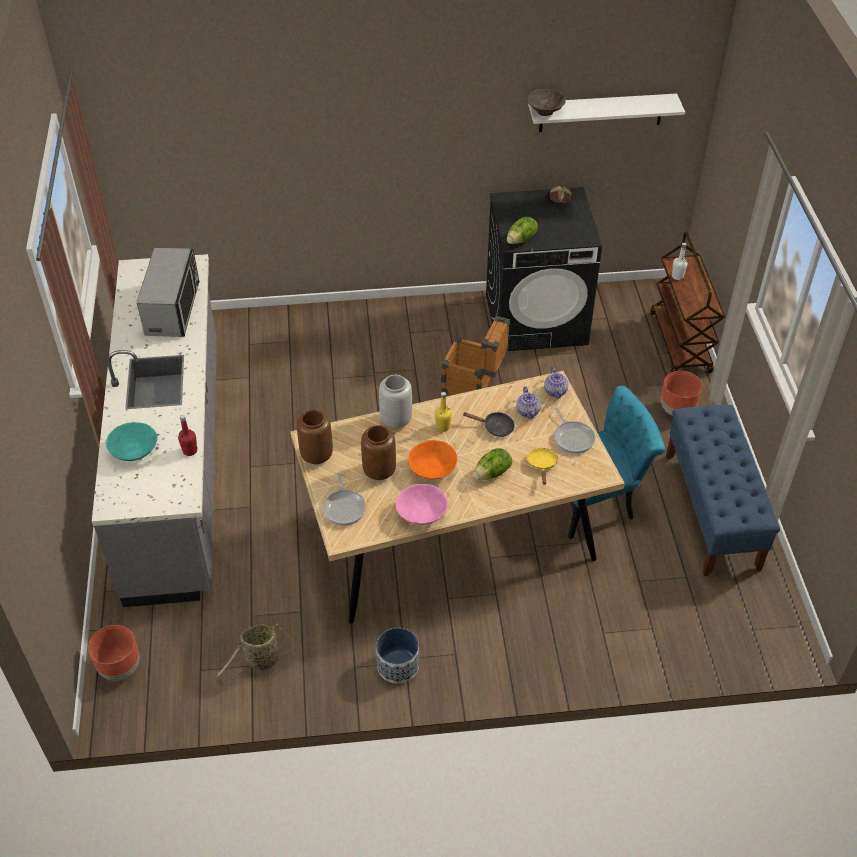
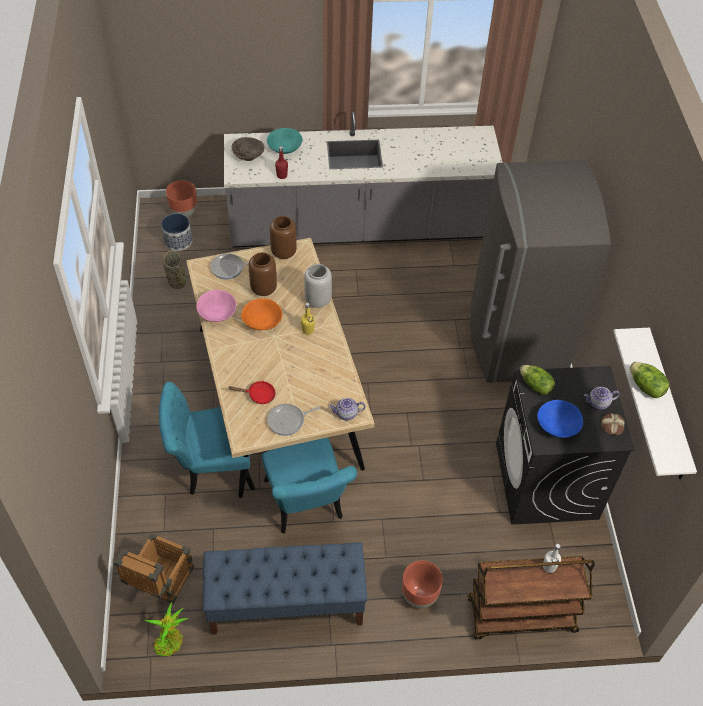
camera: 90 degrees right, 5 degrees up
microwave [137,248,200,337] -> none
planter [376,628,419,684] -> planter moved to [161,213,192,251]
crate [441,316,510,395] -> crate moved to [114,533,194,604]
black frying pan [462,412,515,437] -> none
lettuce [473,448,512,480] -> lettuce moved to [630,362,669,398]
teapot [516,387,541,419] -> teapot moved to [584,387,620,410]
yellow frying pan [526,448,559,485] -> red frying pan [229,381,276,404]
brown bowl [527,89,566,116] -> brown bowl moved to [232,137,264,161]
none -> potted plant [144,602,189,657]
none -> turquoise chair [159,382,255,495]
none -> grey fridge [470,160,611,383]
none -> blue bowl [537,400,583,438]

